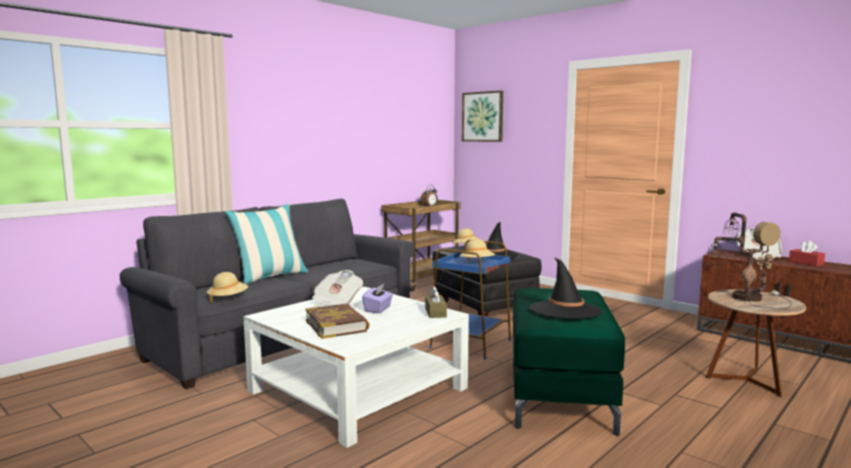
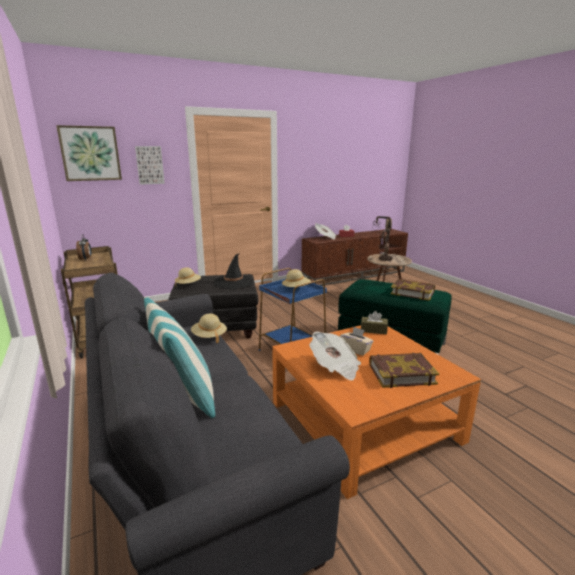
camera: 70 degrees left, 10 degrees up
beige hat [207,272,248,304] -> beige hat moved to [191,314,227,343]
white coffee table [243,287,469,448] -> orange coffee table [272,325,481,499]
purple tissue box [362,284,393,313] -> beige tissue box [340,327,374,356]
black hat [529,257,603,319] -> book [391,279,435,301]
none -> picture [135,146,165,185]

